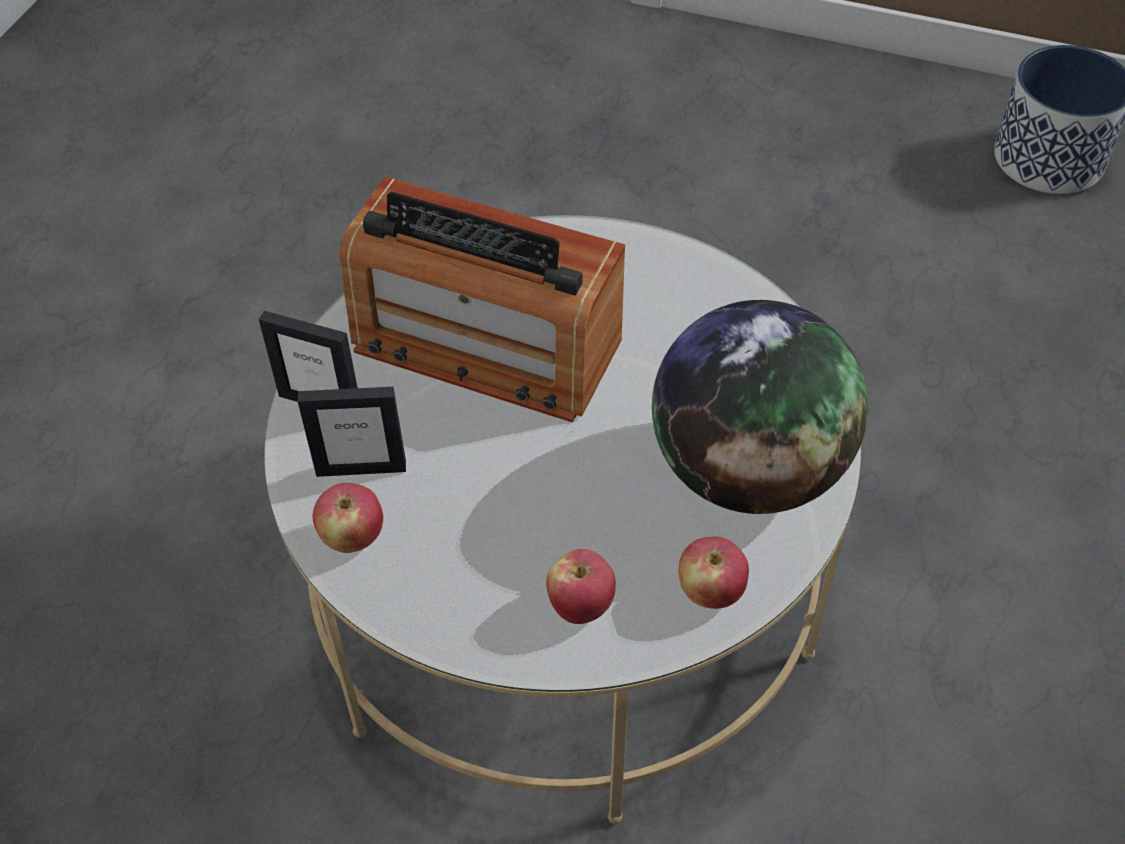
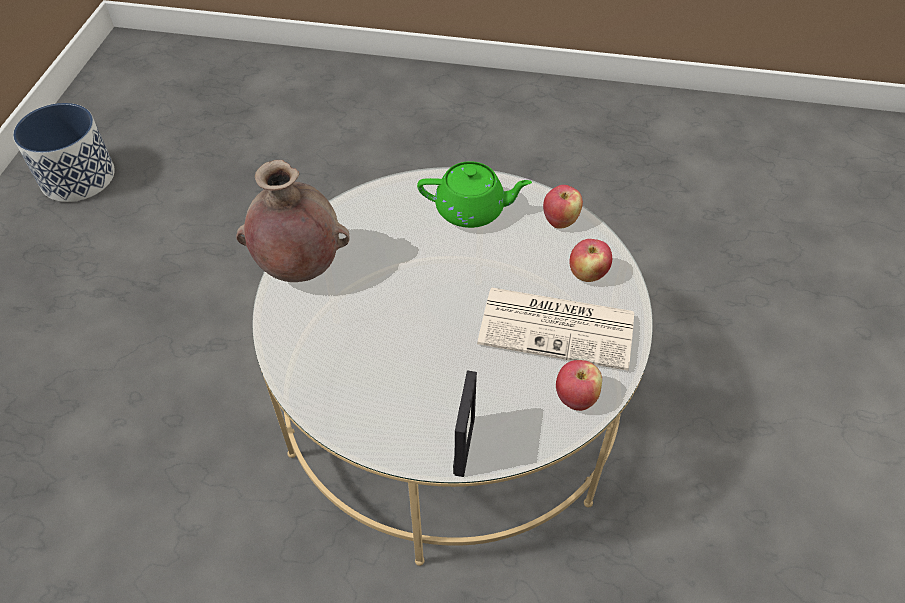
camera: 100 degrees left, 0 degrees up
picture frame [298,387,406,477] -> none
radio [339,176,625,423] -> none
globe [652,300,868,514] -> green teapot [417,161,532,228]
none -> brown vase [236,160,350,282]
none -> newspaper [477,288,634,371]

